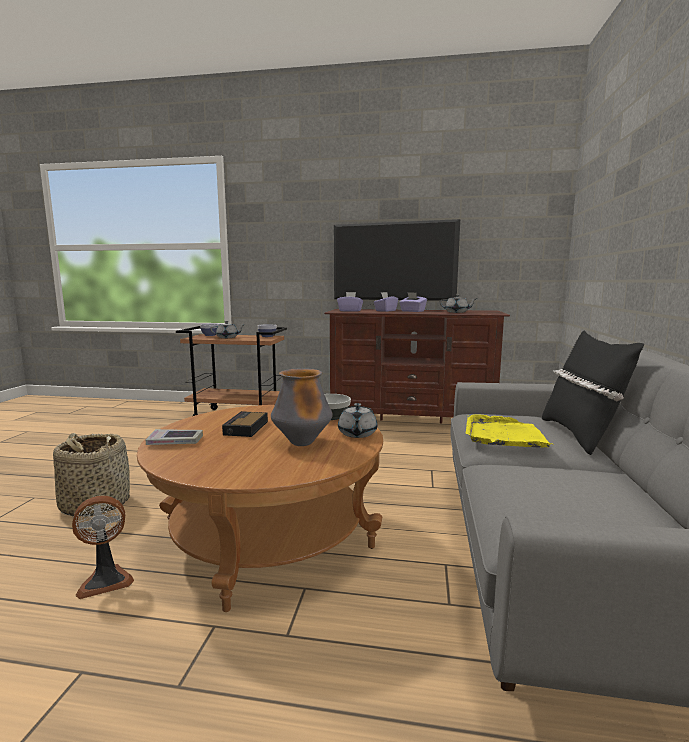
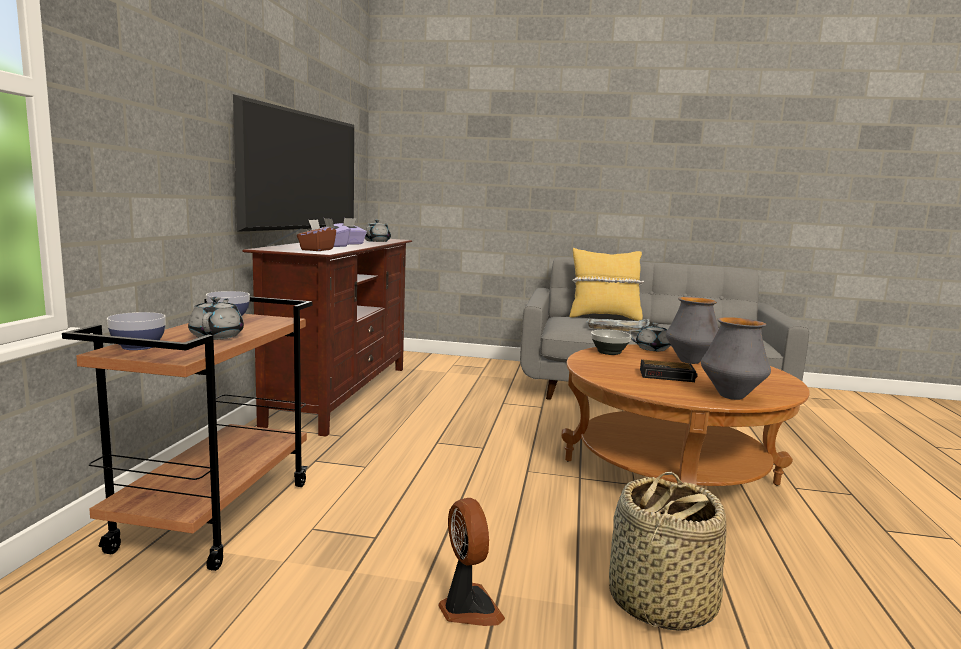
camera: 90 degrees left, 0 degrees up
fan [72,496,134,599] -> fan moved to [438,498,505,626]
book [146,429,203,445] -> vase [701,317,771,400]
purple tissue box [337,292,363,312] -> brown tissue box [297,219,336,251]
yellow tray [466,414,553,448] -> grey tray [587,318,650,332]
black pillow [542,330,644,455] -> yellow pillow [569,248,644,321]

